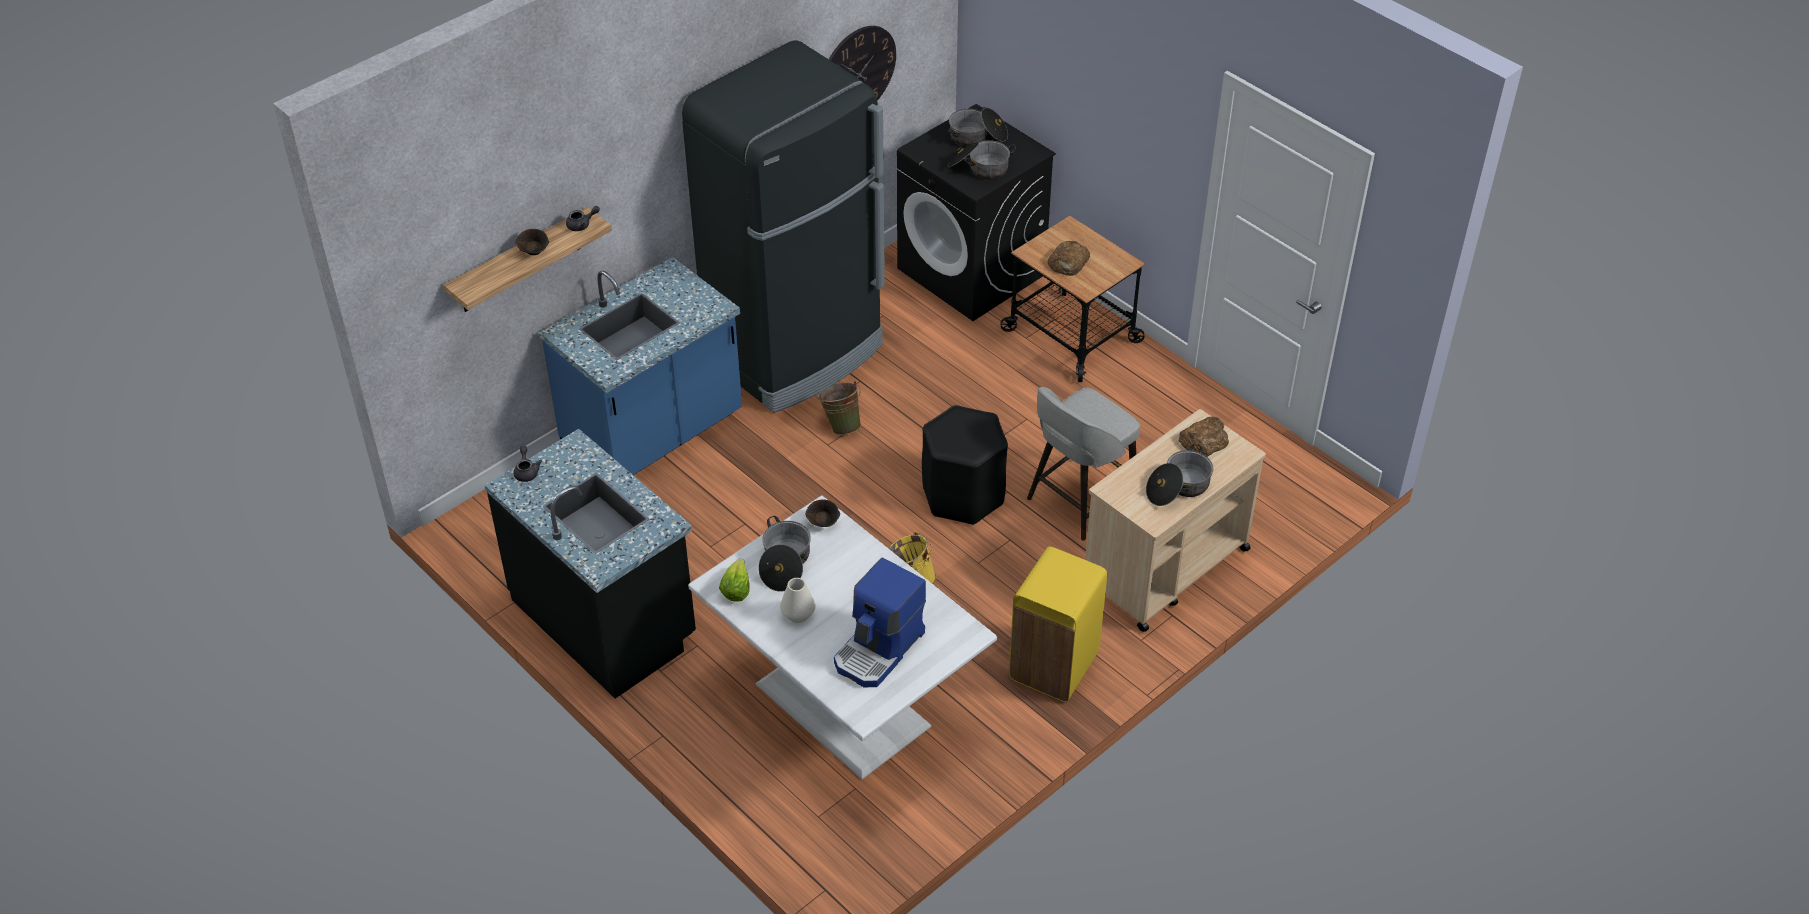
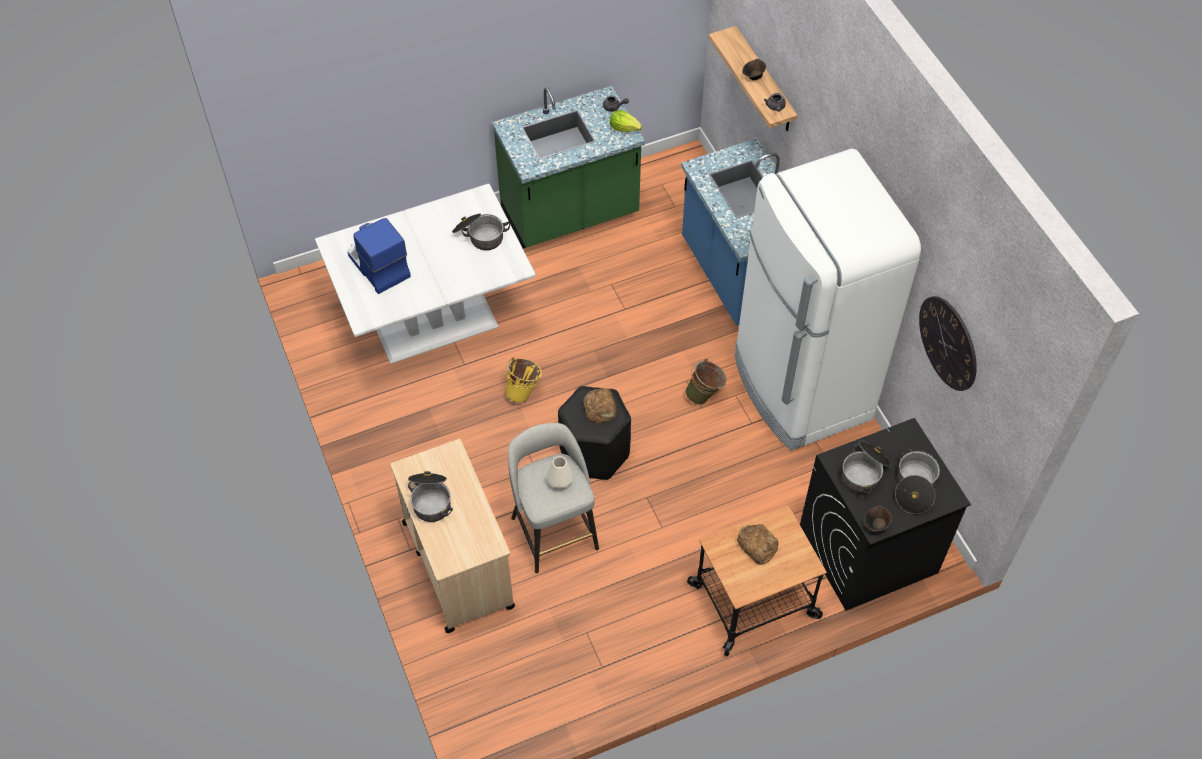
camera: 110 degrees right, 10 degrees up
black counter [485,429,696,699] -> green counter [492,86,645,248]
black fridge [682,40,885,413] -> white fridge [734,149,921,451]
lettuce [719,559,750,601] -> lettuce moved to [610,110,642,132]
white vase [780,578,816,623] -> white vase moved to [546,456,574,489]
brown bowl [806,499,840,527] -> brown bowl moved to [864,505,892,532]
yellow trash can [1009,547,1107,702] -> none
bread [1179,417,1229,457] -> bread moved to [583,388,617,424]

